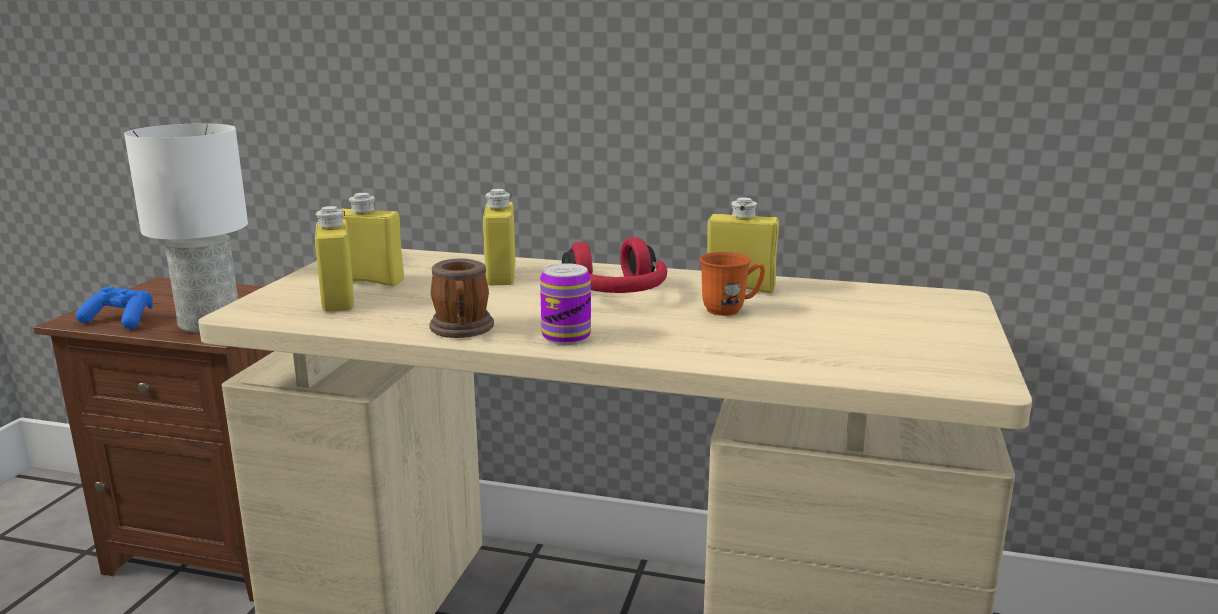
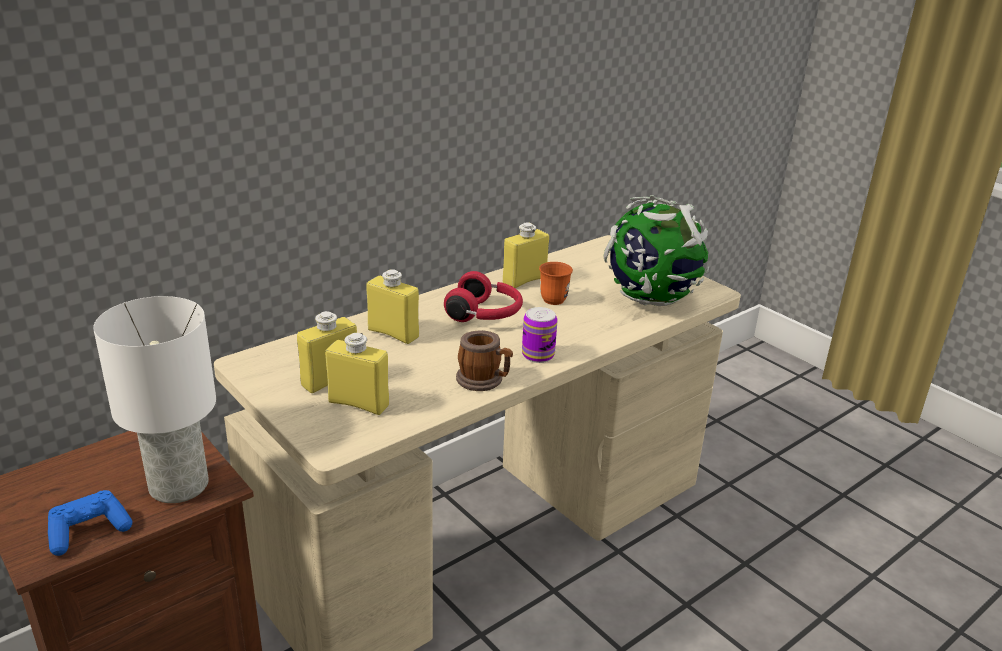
camera: 55 degrees left, 10 degrees up
none -> globe [603,195,709,306]

